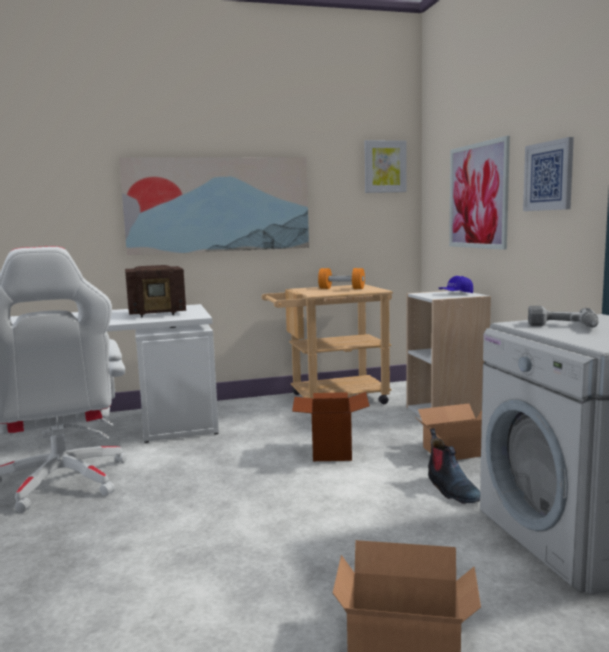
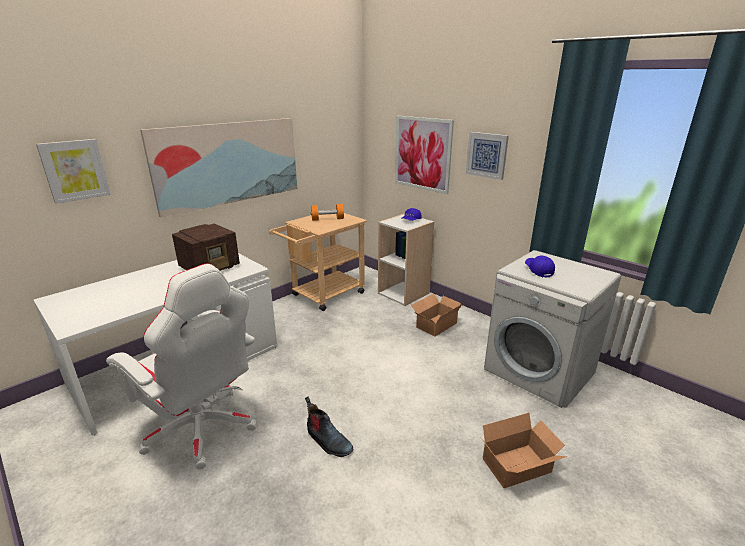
camera: 30 degrees left, 15 degrees up
cardboard box [292,392,369,461] -> none
picture [364,140,407,193] -> picture moved to [36,139,111,204]
boot [428,428,480,504] -> boot moved to [305,397,353,457]
power drill [528,306,598,327] -> blue cap [525,255,555,277]

